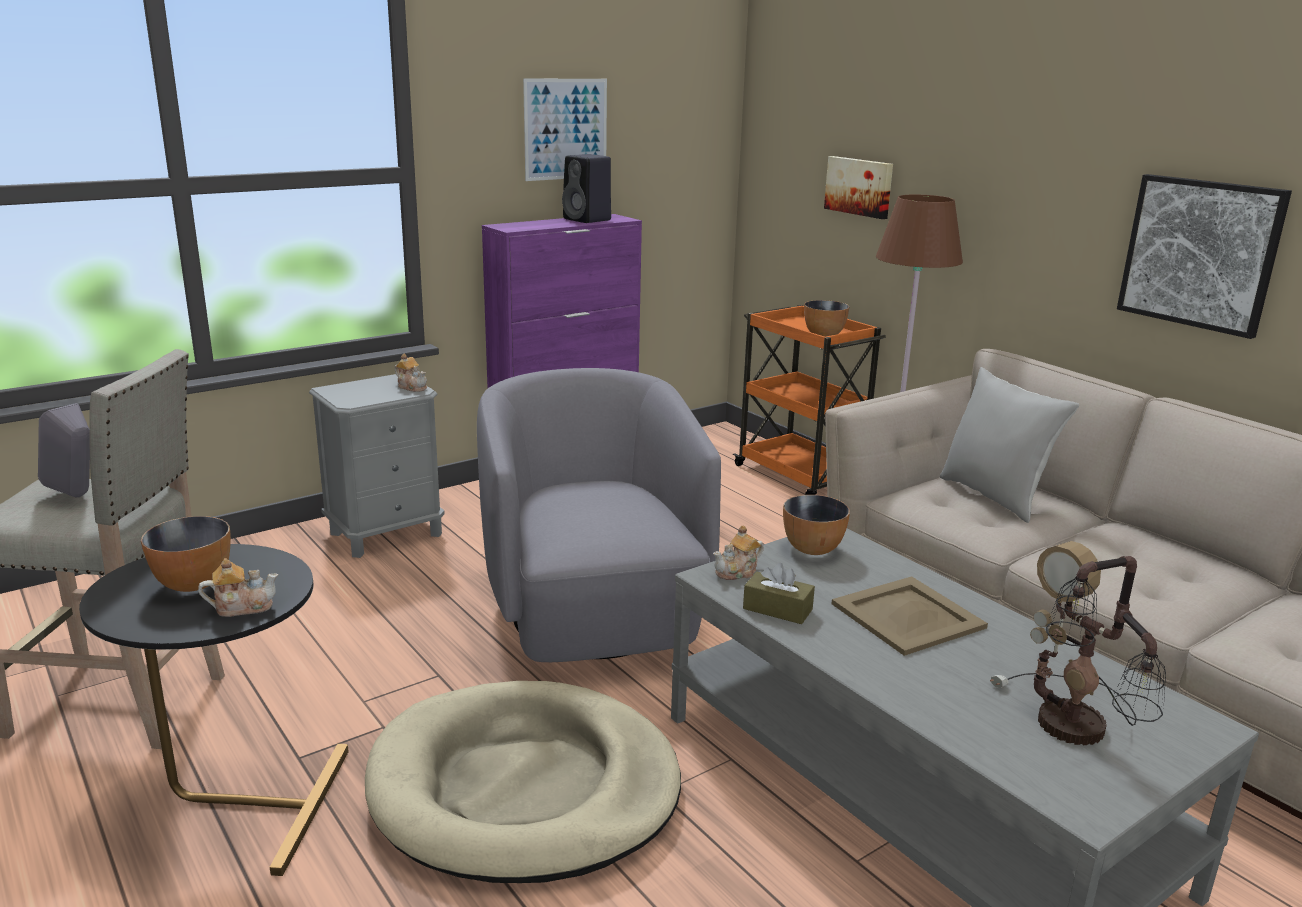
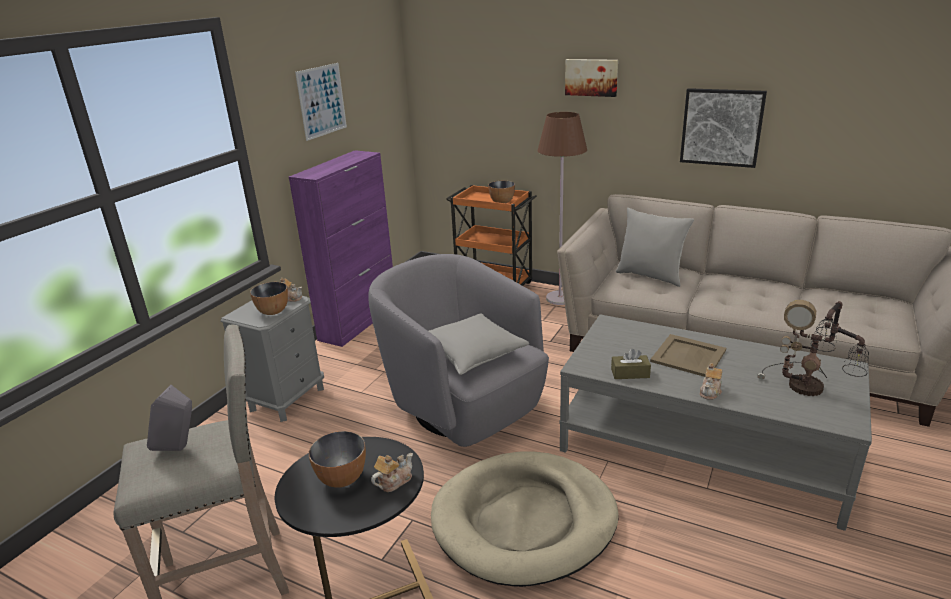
camera: 25 degrees left, 5 degrees up
black speaker [562,154,611,223] -> none
teapot [713,525,764,580] -> teapot moved to [700,363,722,400]
bowl [783,495,850,555] -> bowl moved to [250,282,288,315]
picture [824,156,893,219] -> picture moved to [565,59,618,97]
none -> grey pillow [429,313,529,375]

